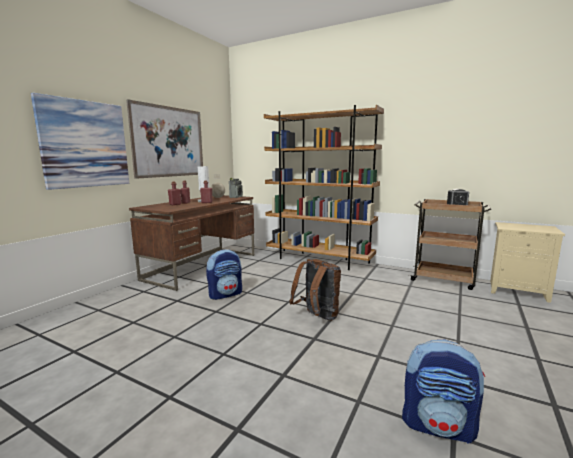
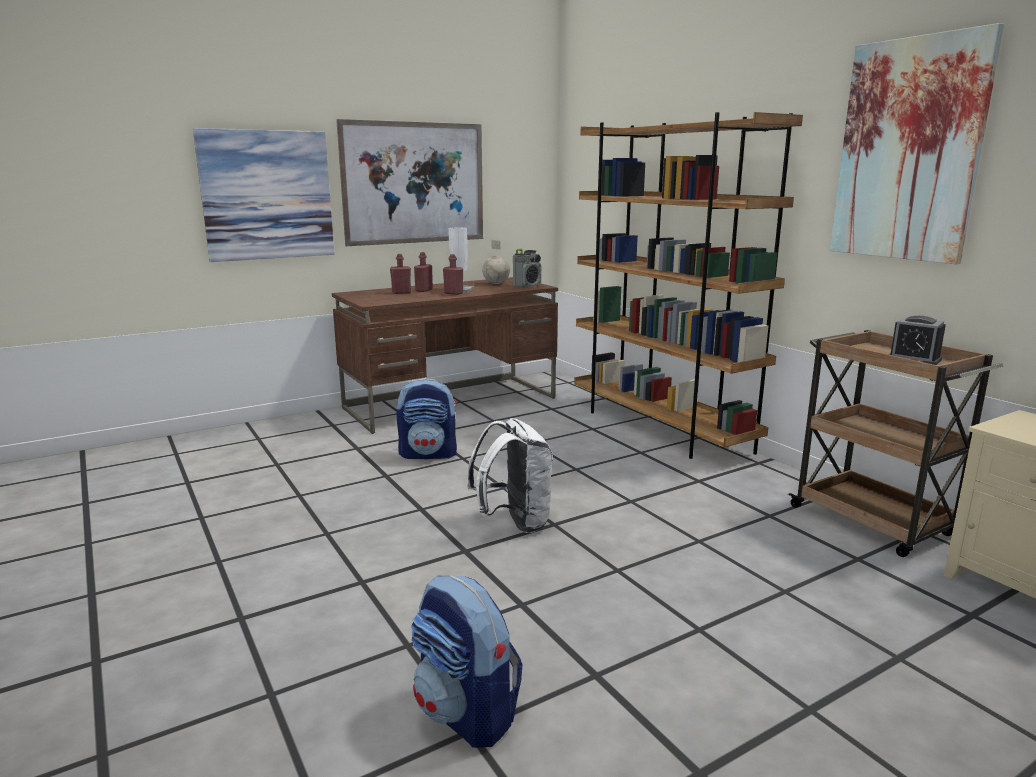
camera: 30 degrees right, 5 degrees up
brown backpack [290,259,341,320] -> white backpack [467,418,553,533]
none -> picture [830,23,1004,264]

